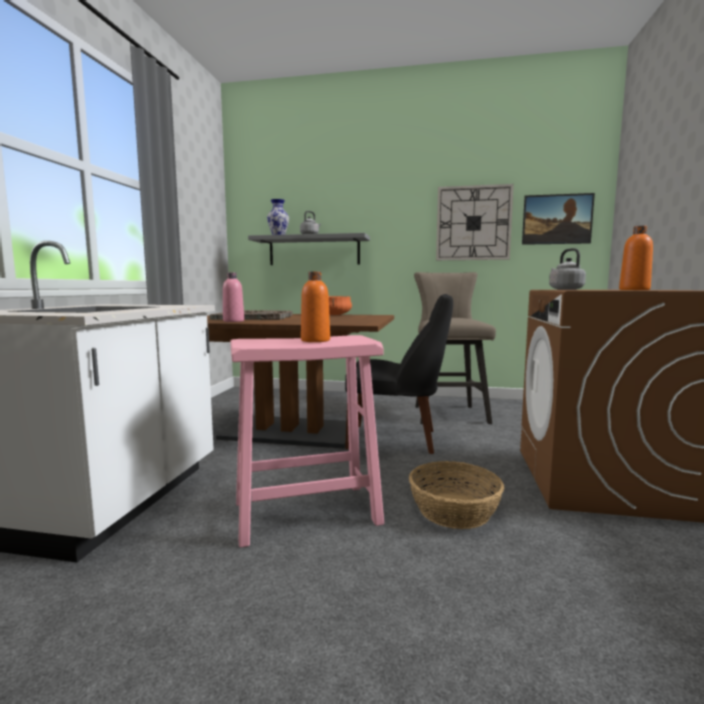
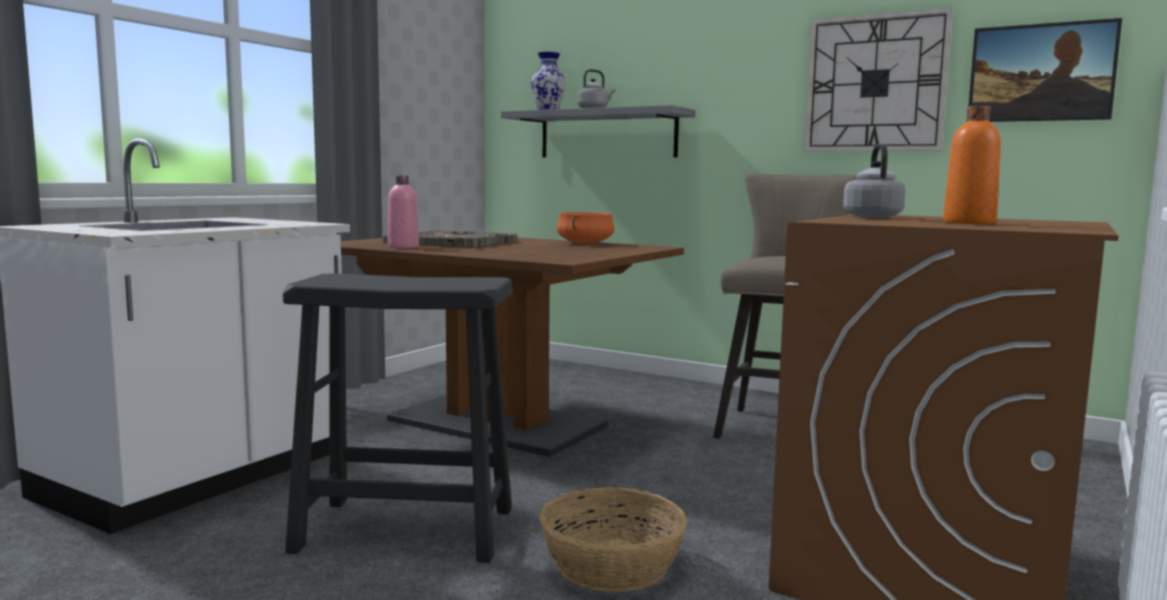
camera: 20 degrees right, 0 degrees up
pink stool [230,335,384,548] -> black stool [283,273,512,563]
orange bottle [301,271,330,342] -> none
black chair [345,294,453,454] -> none

